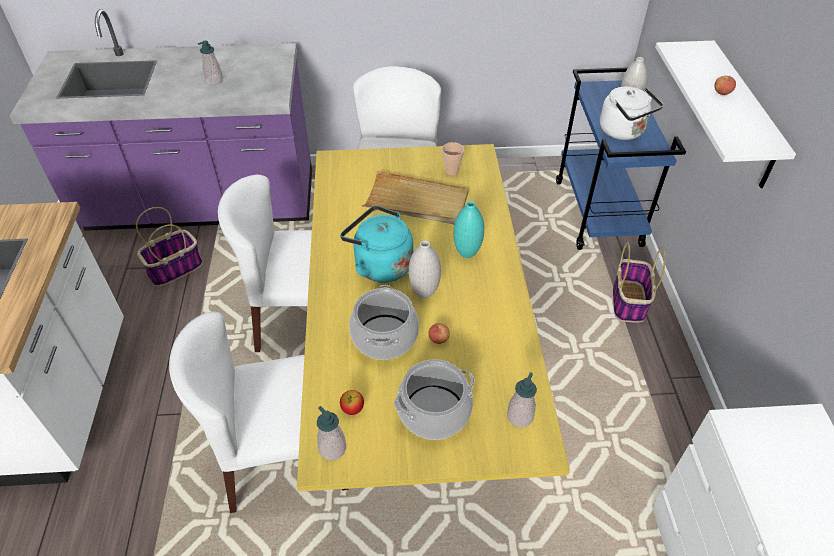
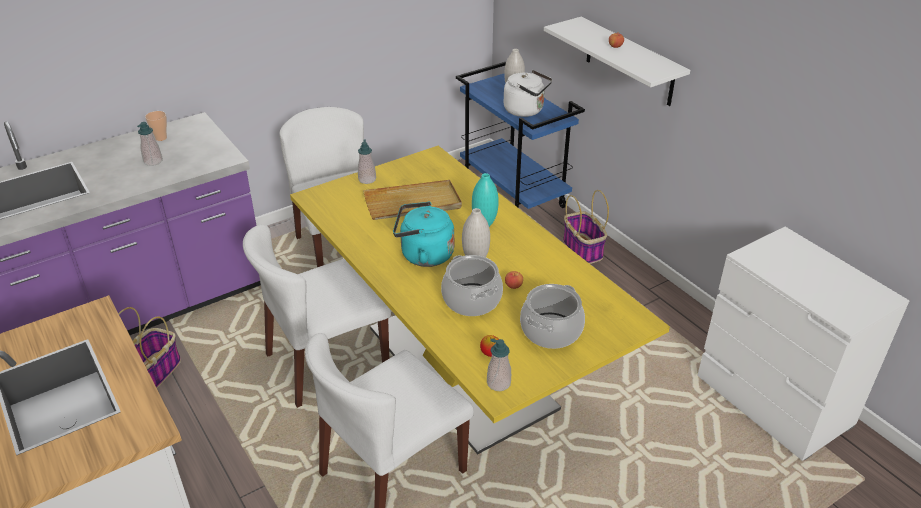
camera: 30 degrees left, 10 degrees down
cup [442,142,464,175] -> cup moved to [145,111,167,141]
soap dispenser [507,372,537,427] -> soap dispenser moved to [358,139,376,184]

